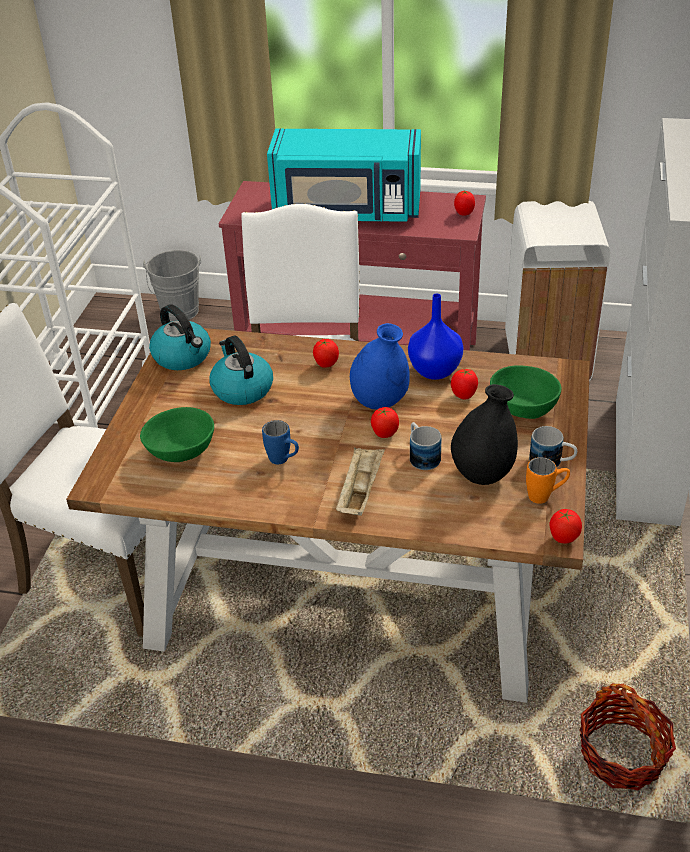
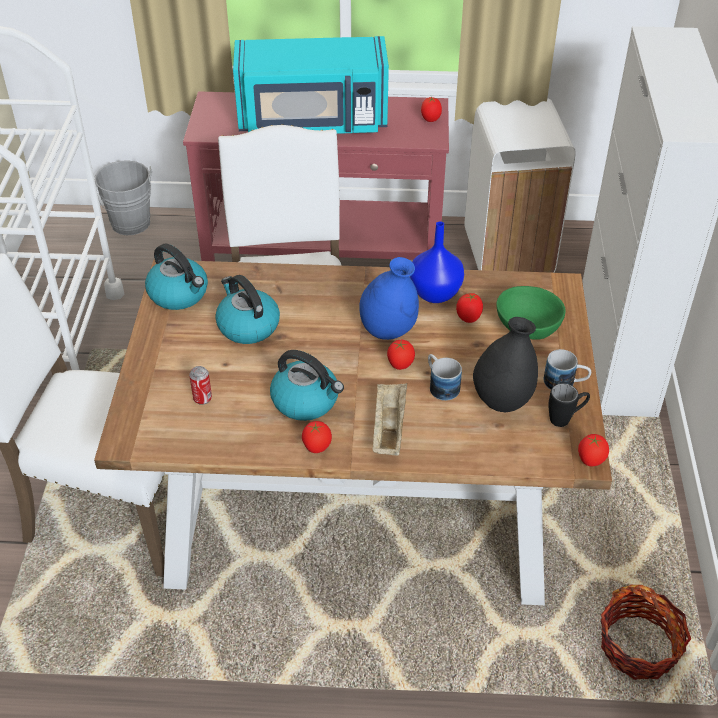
camera: 10 degrees left, 5 degrees up
green bowl [140,407,214,462] -> can [189,366,212,405]
blue mug [262,420,299,464] -> kettle [270,350,344,421]
tomato [313,339,339,368] -> tomato moved to [302,421,332,453]
orange mug [526,457,570,504] -> black mug [548,383,590,427]

